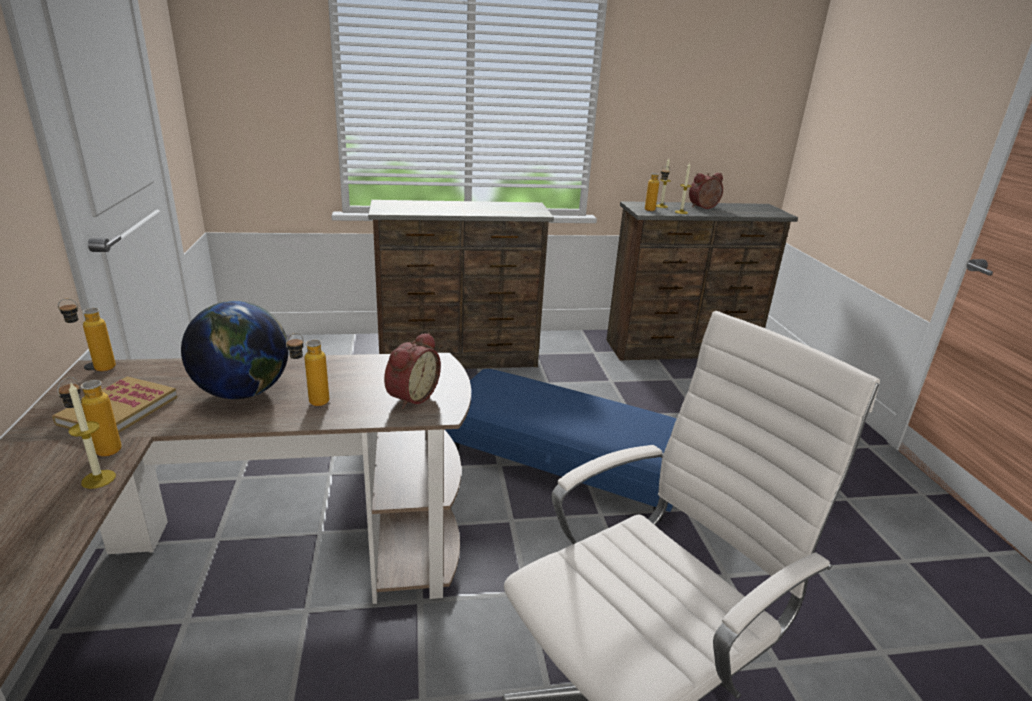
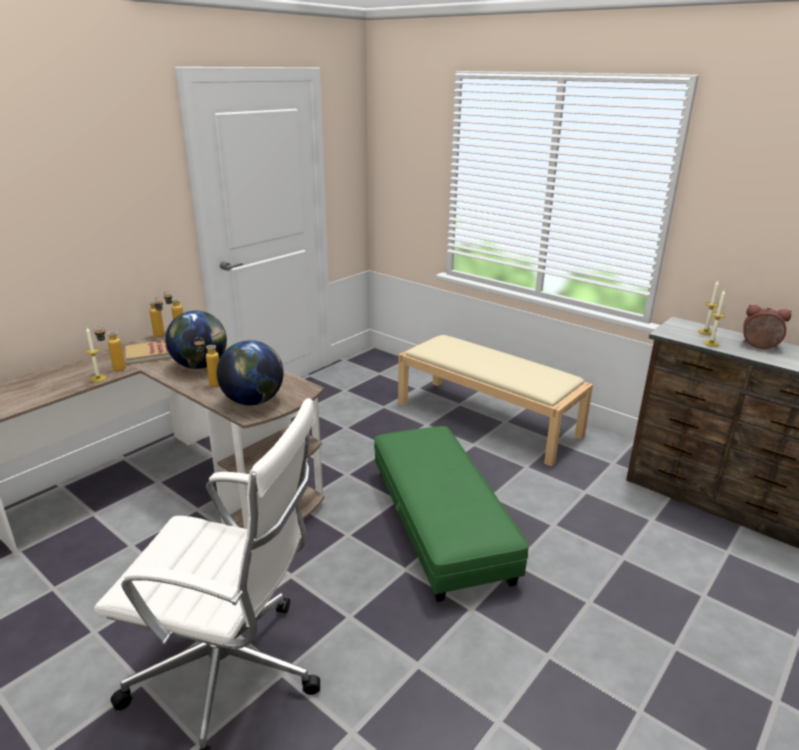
camera: 50 degrees right, 0 degrees up
brown dresser [368,200,554,369] -> beige bench [398,335,593,467]
alarm clock [384,332,441,409] -> globe [217,340,284,405]
blue ottoman [445,369,677,521] -> green ottoman [374,426,529,602]
bottle [645,166,670,211] -> bottle moved to [149,297,165,337]

